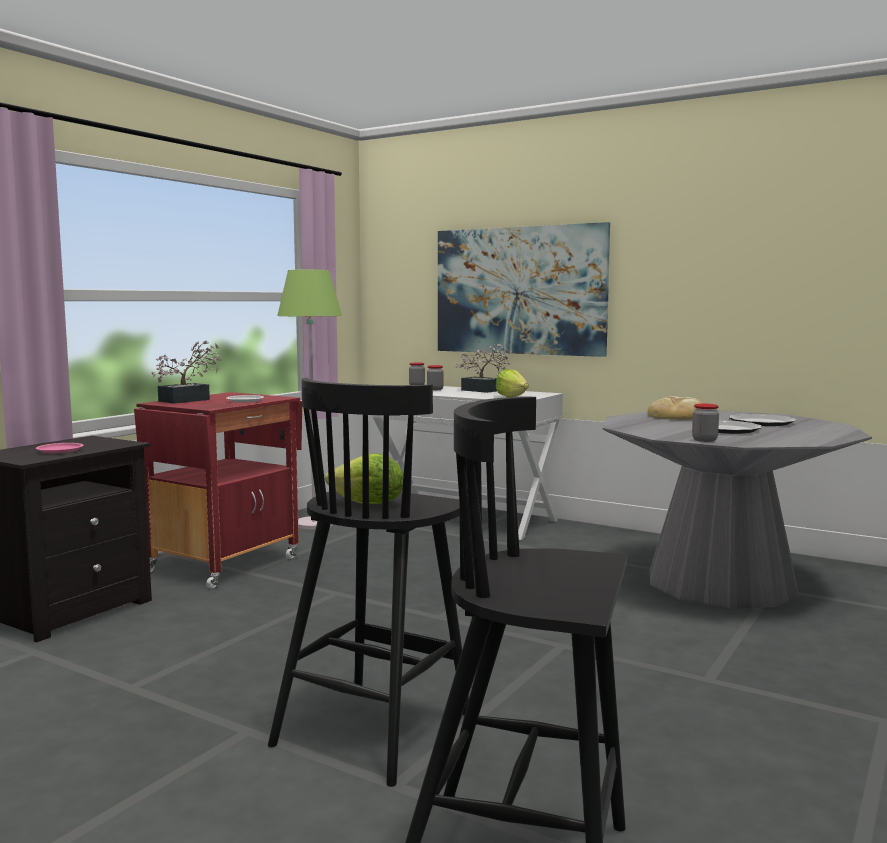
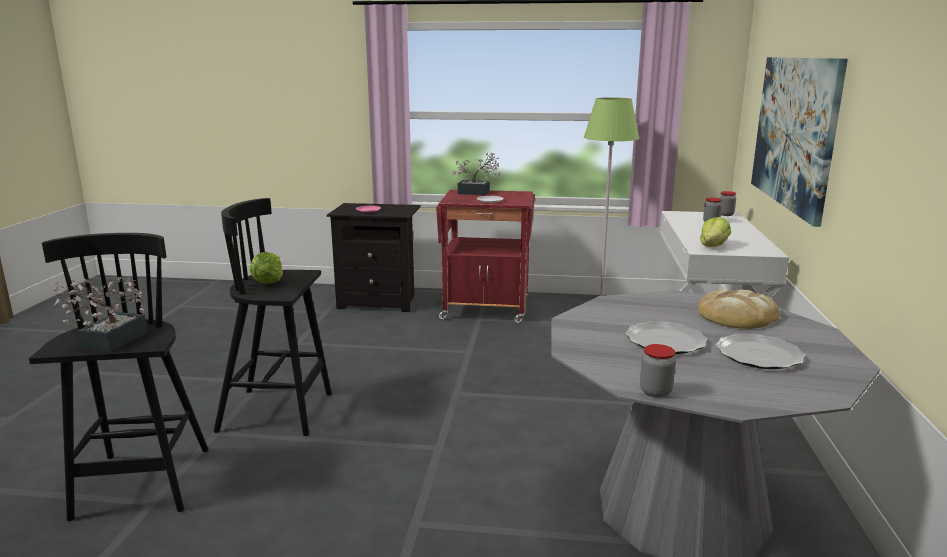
camera: 65 degrees right, 10 degrees up
potted plant [454,344,512,393] -> potted plant moved to [53,277,147,352]
jar [692,404,719,442] -> jar moved to [640,344,676,397]

